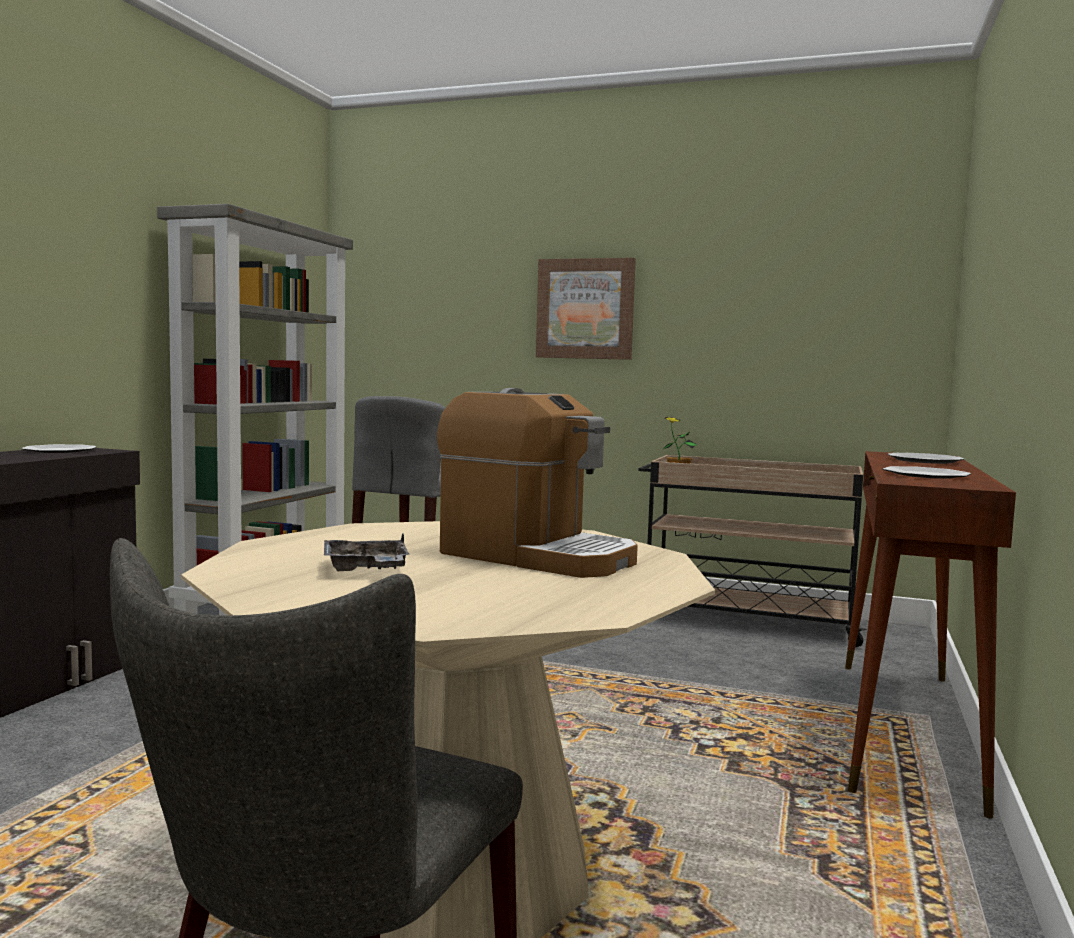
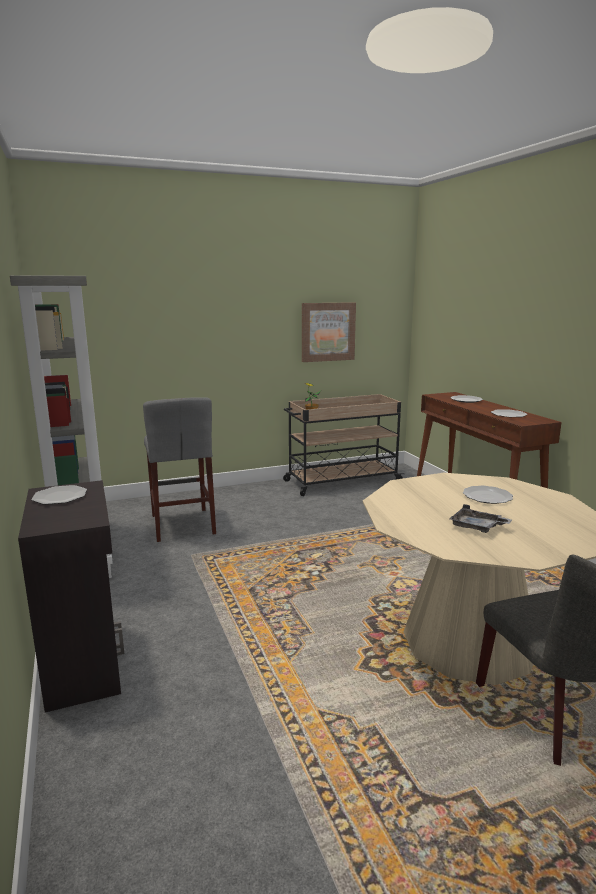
camera: 40 degrees left, 10 degrees up
coffee machine [437,388,638,578] -> plate [463,486,513,504]
picture [536,258,636,360] -> picture moved to [302,302,356,362]

